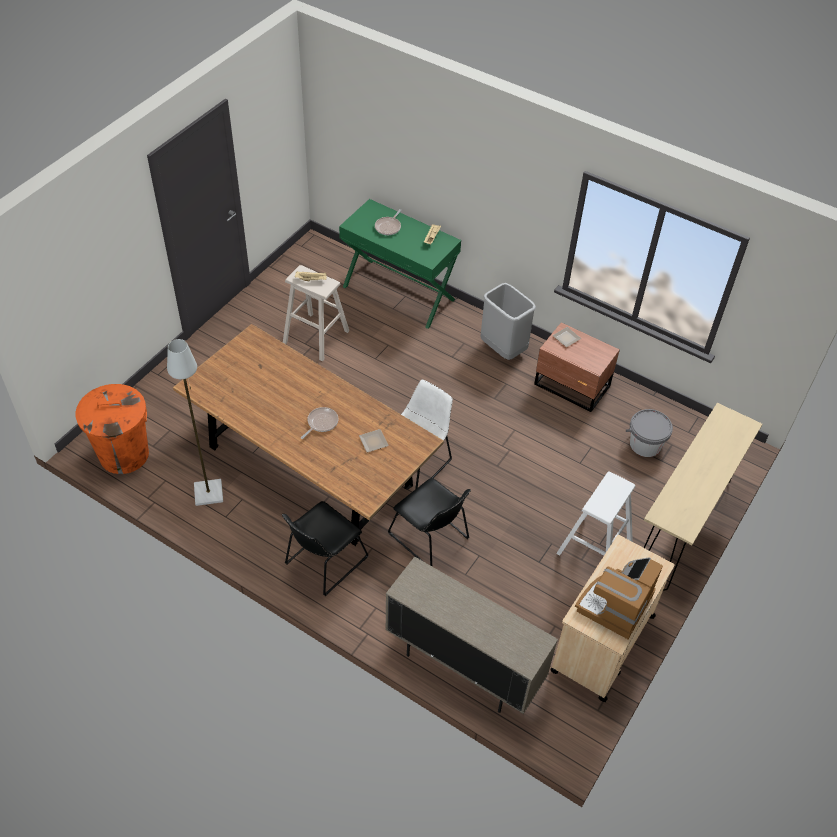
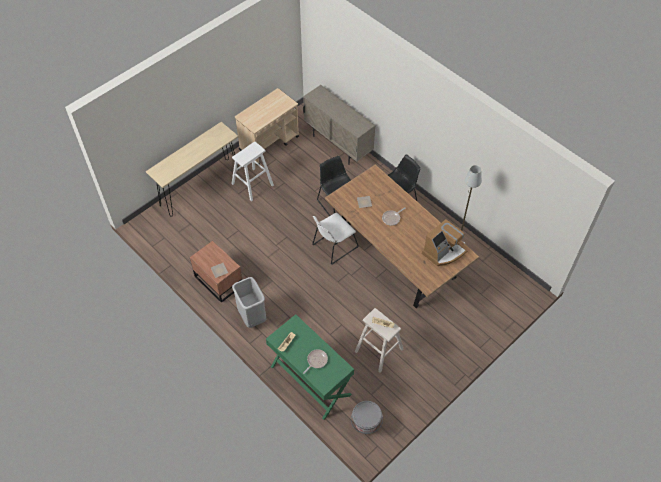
camera: 165 degrees left, 5 degrees up
orange trash can [75,384,149,474] -> none
coffee machine [575,557,663,639] -> coffee machine moved to [422,219,468,266]
grey bucket [626,409,673,457] -> grey bucket moved to [351,401,383,434]

